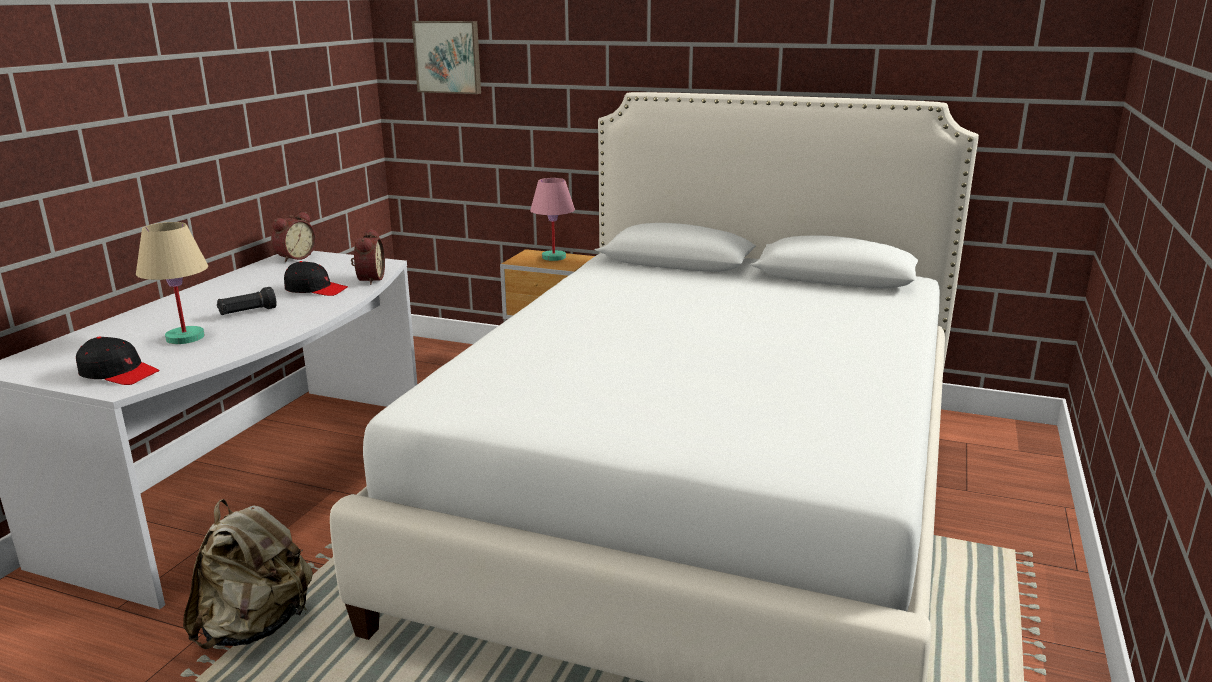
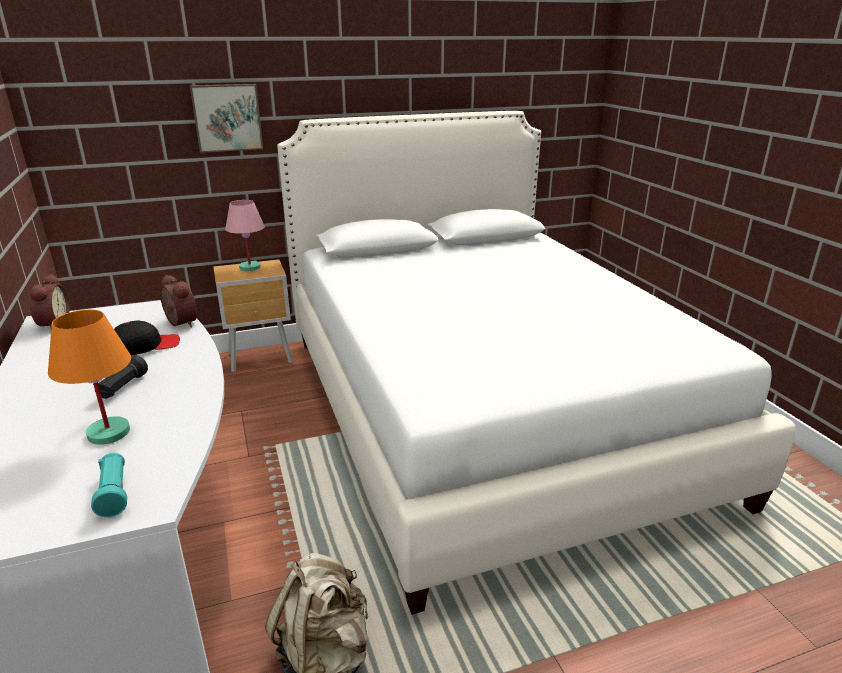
camera: 40 degrees left, 5 degrees up
black cap [76,336,160,385] -> turquoise flashlight [91,453,127,517]
beige table lamp [136,222,208,344] -> orange table lamp [48,310,131,445]
picture [412,21,481,94] -> picture moved to [190,84,263,153]

